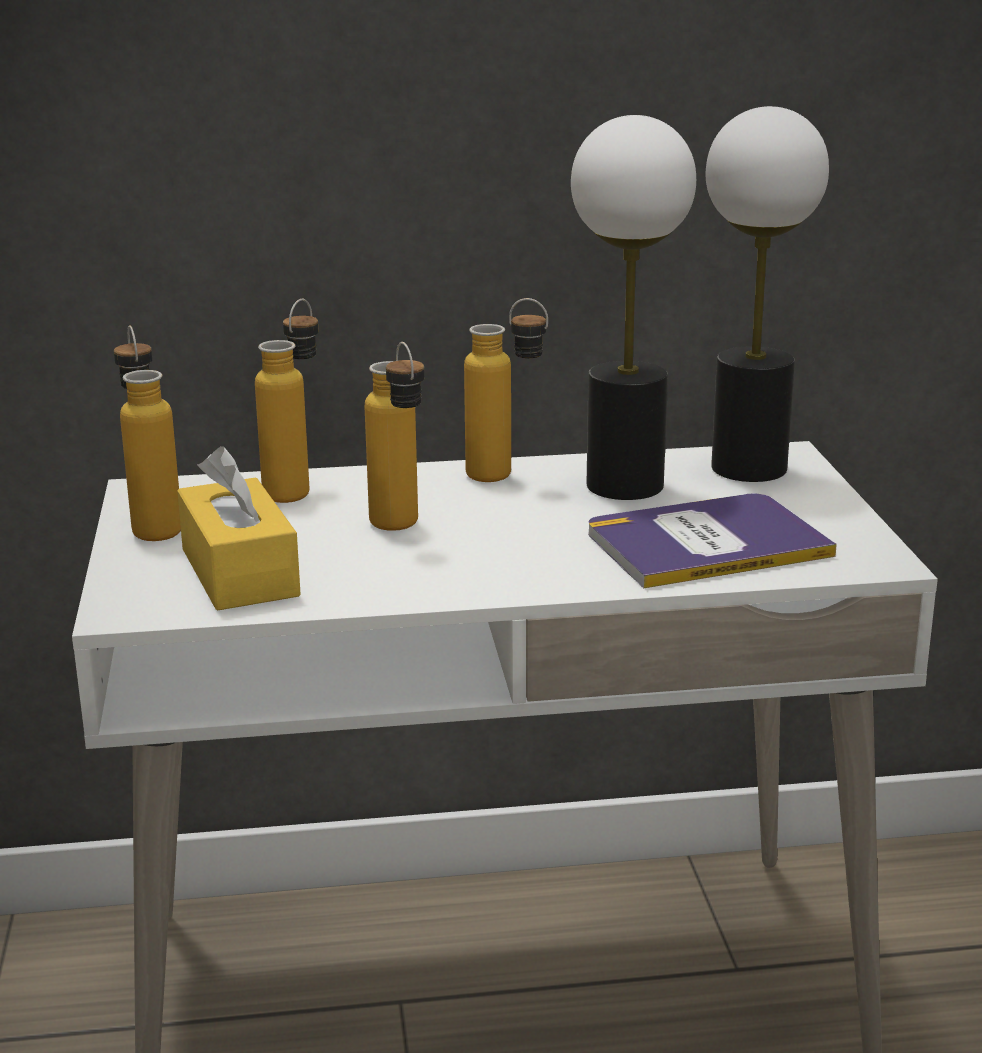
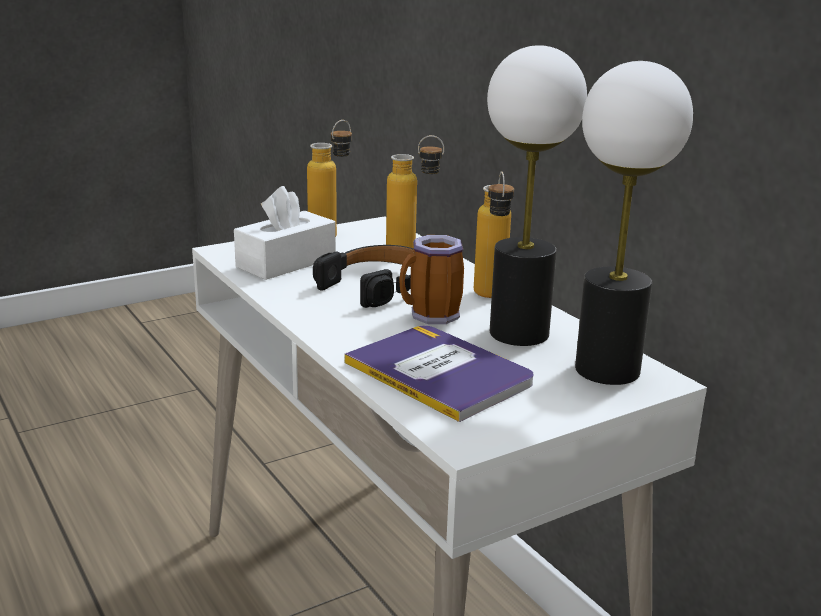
camera: 65 degrees right, 0 degrees up
yellow tissue box [177,446,301,611] -> white tissue box [234,186,336,280]
bottle [365,342,424,531] -> black headphones [313,245,414,308]
none -> mug [399,235,464,324]

